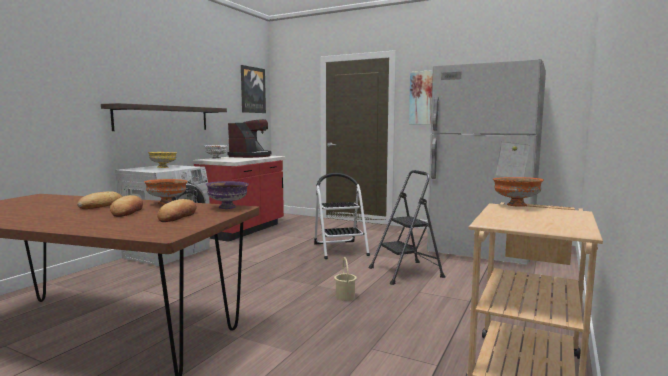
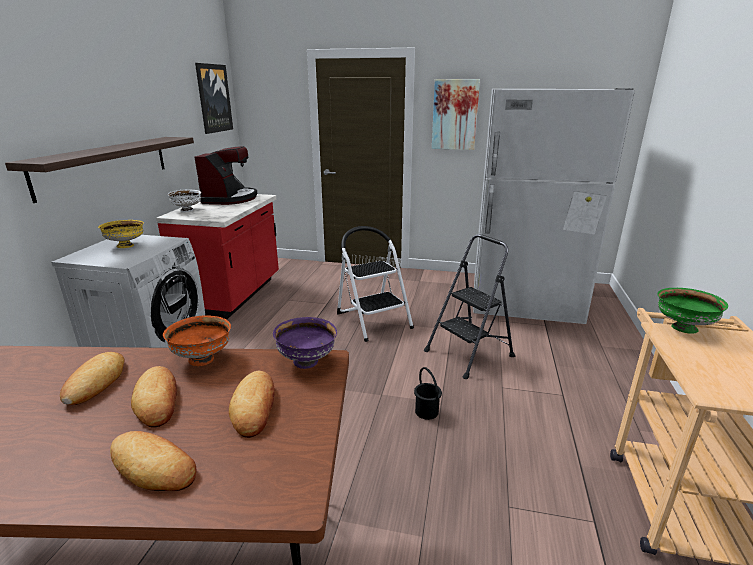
camera: 15 degrees left, 15 degrees up
beige bucket [334,257,357,301] -> black bucket [414,367,442,420]
orange bowl [493,177,543,207] -> green bowl [657,288,728,334]
none -> bread [110,431,196,491]

